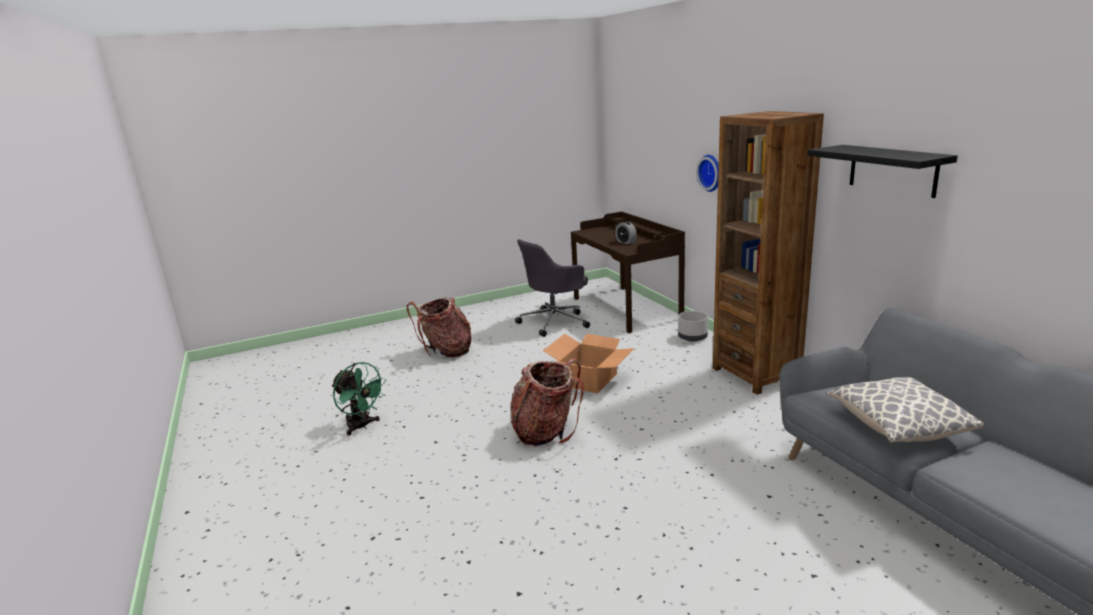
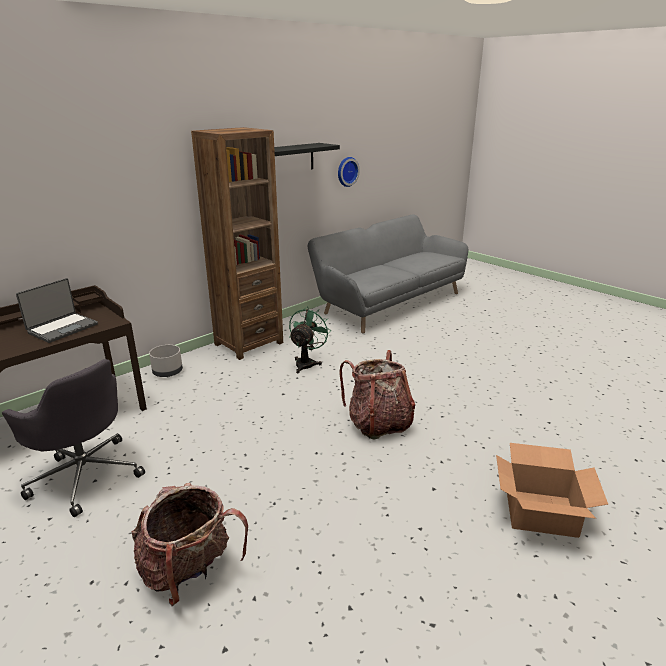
camera: 110 degrees left, 5 degrees up
green fan [332,362,387,436] -> green fan moved to [289,307,331,373]
cardboard box [543,334,634,394] -> cardboard box moved to [496,443,608,538]
alarm clock [615,221,637,244] -> laptop [16,278,98,343]
wall clock [696,155,719,192] -> wall clock moved to [338,157,360,187]
pillow [826,377,984,443] -> none

